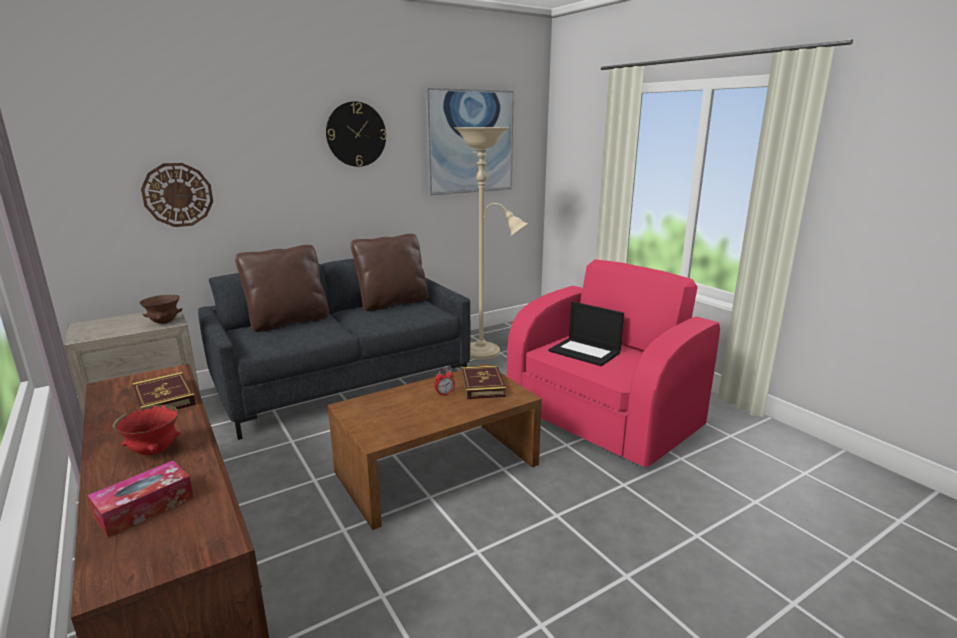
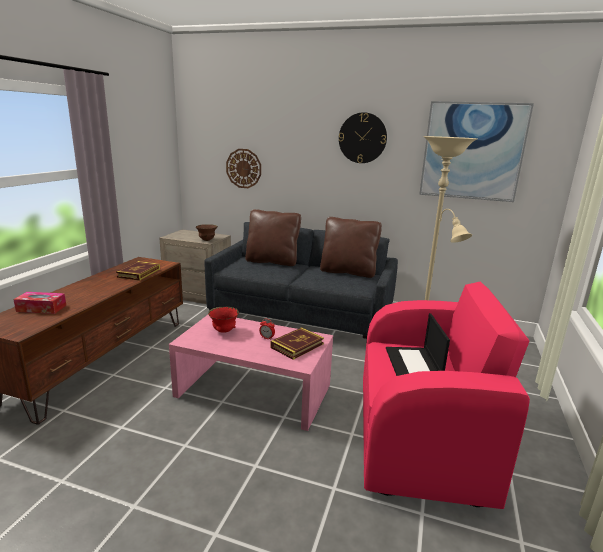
camera: 50 degrees right, 0 degrees up
red bowl [113,405,181,455] -> red bowl moved to [208,307,239,333]
brown coffee table [328,364,542,530] -> pink coffee table [169,315,333,431]

